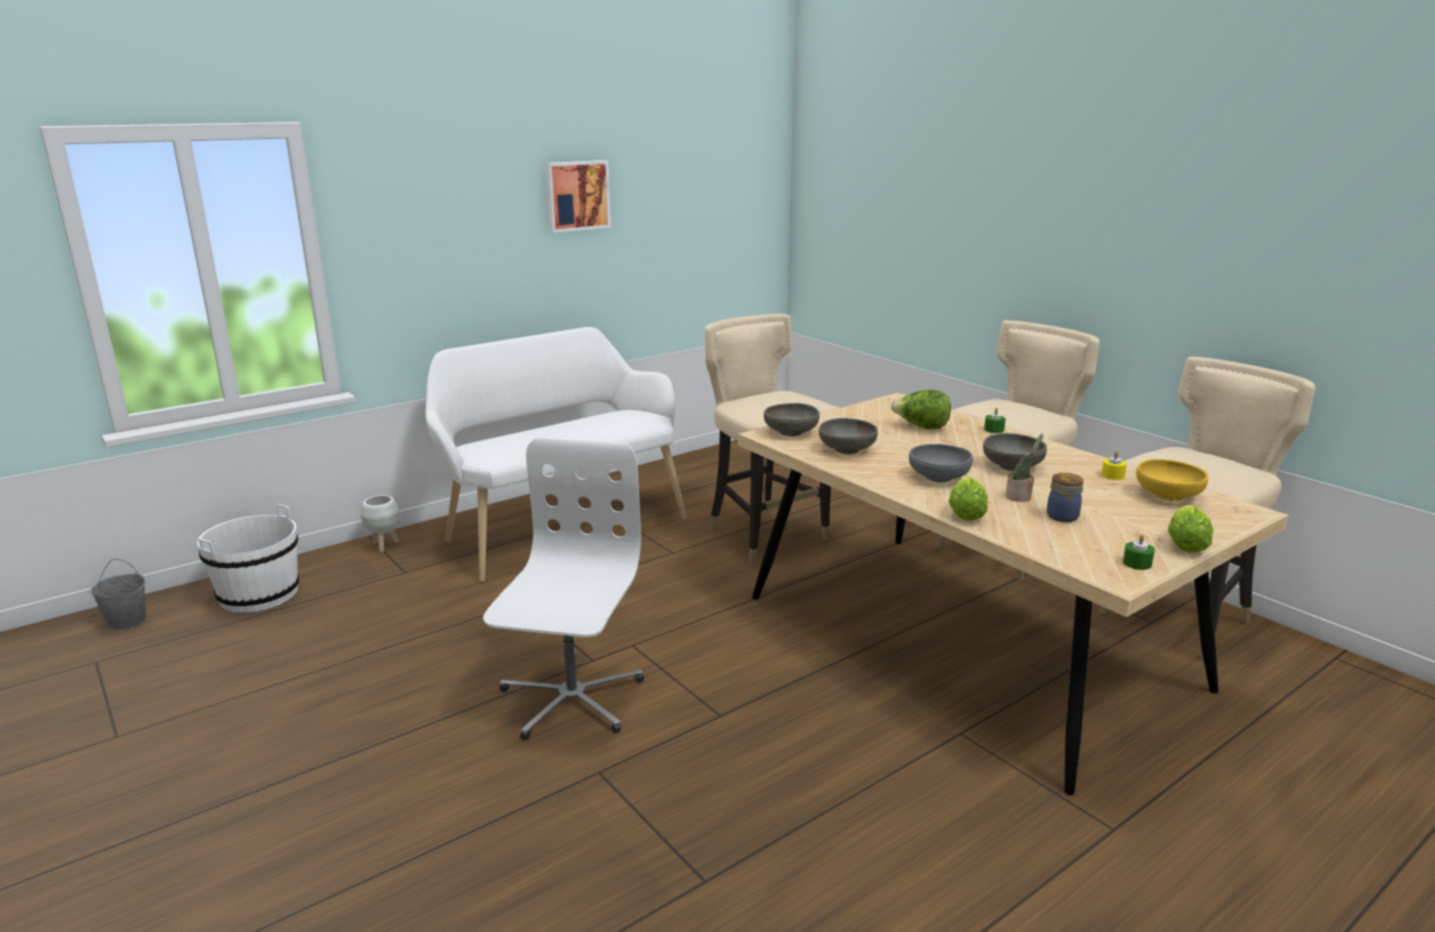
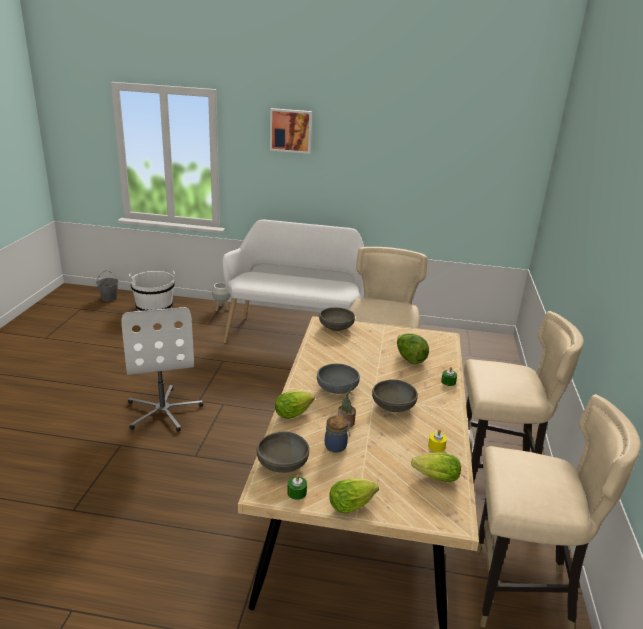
camera: 45 degrees right, 5 degrees up
white office chair [483,437,644,740] -> white office chair turned 105 degrees clockwise [121,307,203,432]
picture [545,160,611,233] -> picture moved to [270,108,312,154]
grey bowl [819,418,878,454] -> grey bowl moved to [257,432,309,473]
yellow bowl [1136,459,1208,501] -> lettuce [411,452,461,482]

